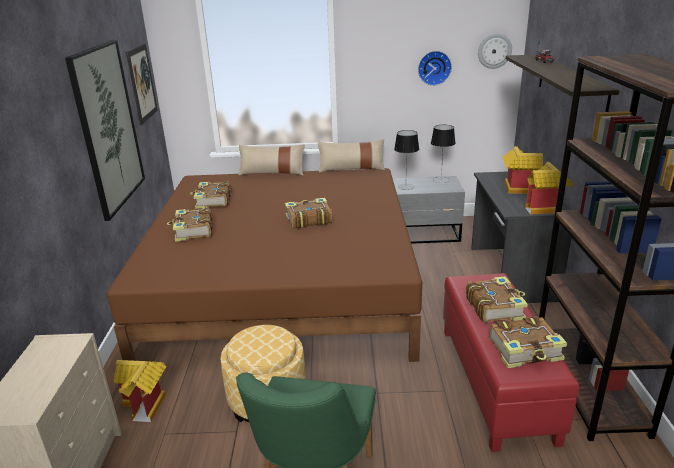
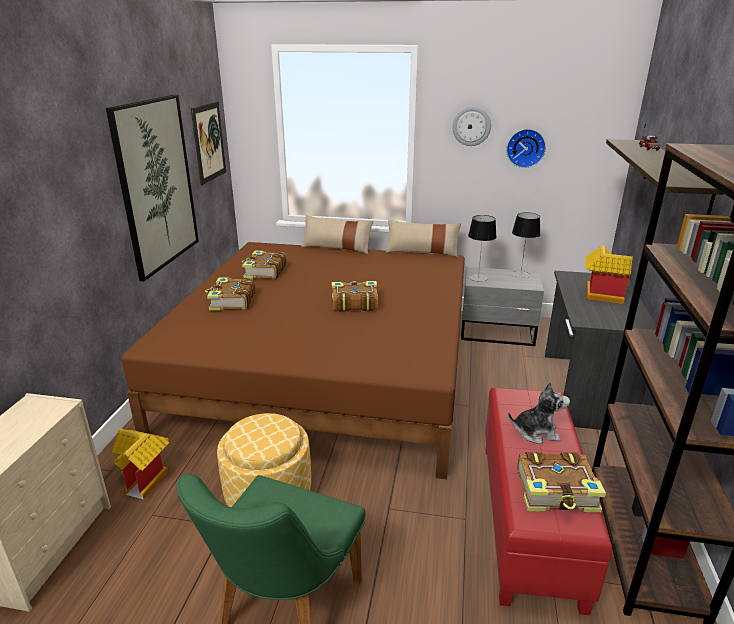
camera: 10 degrees right, 0 degrees up
book [466,276,528,323] -> plush toy [508,382,570,444]
wall clock [478,33,512,69] -> wall clock moved to [452,107,491,146]
toy house [525,162,573,214] -> none

